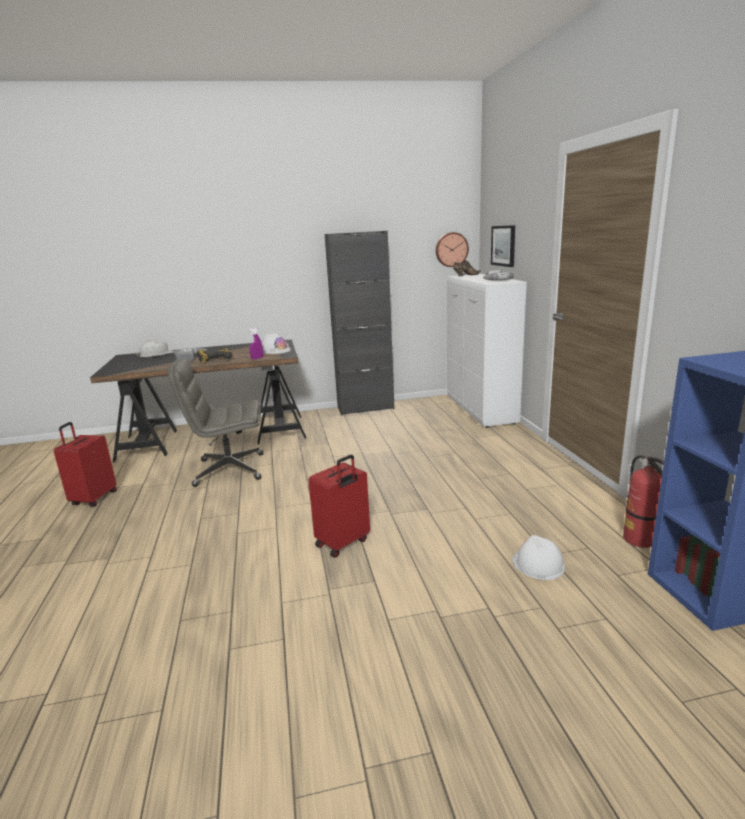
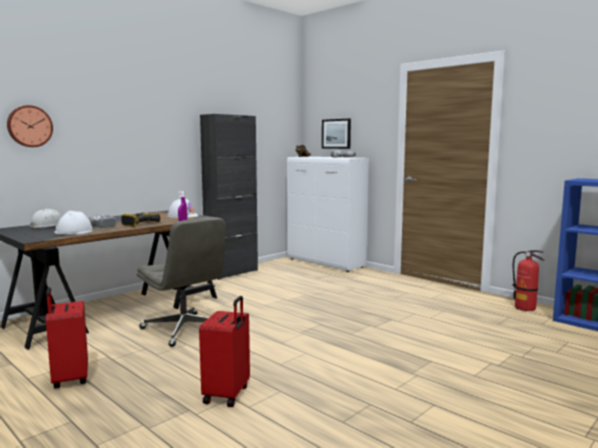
camera: 35 degrees left, 10 degrees down
grey office chair [168,358,264,487] -> grey office chair turned 90 degrees counterclockwise [137,217,225,347]
red suitcase [308,455,370,558] -> red suitcase moved to [199,296,250,407]
wall clock [436,232,469,267] -> wall clock moved to [7,105,53,147]
white hard hat [512,535,565,580] -> white hard hat moved to [54,211,93,235]

